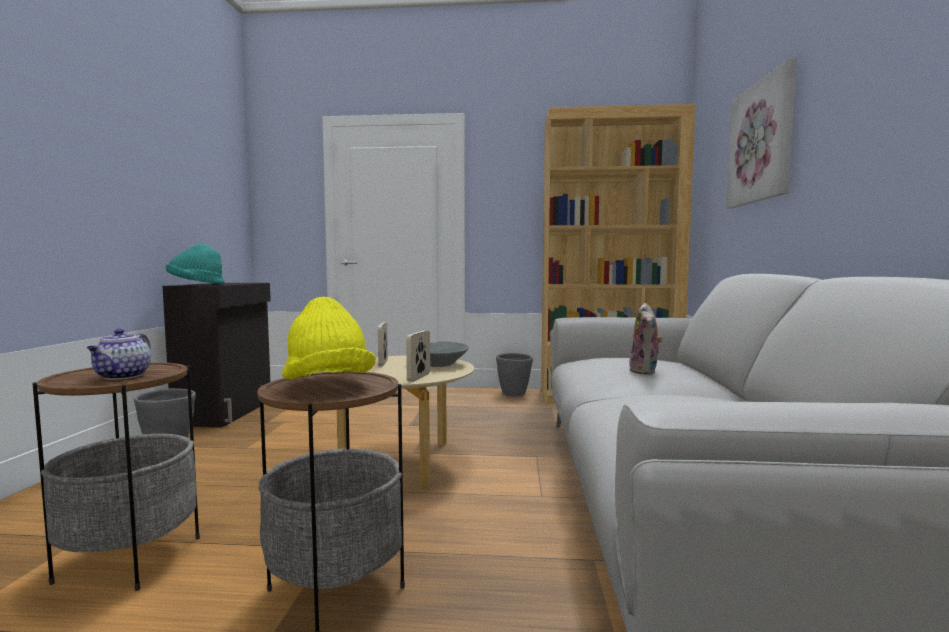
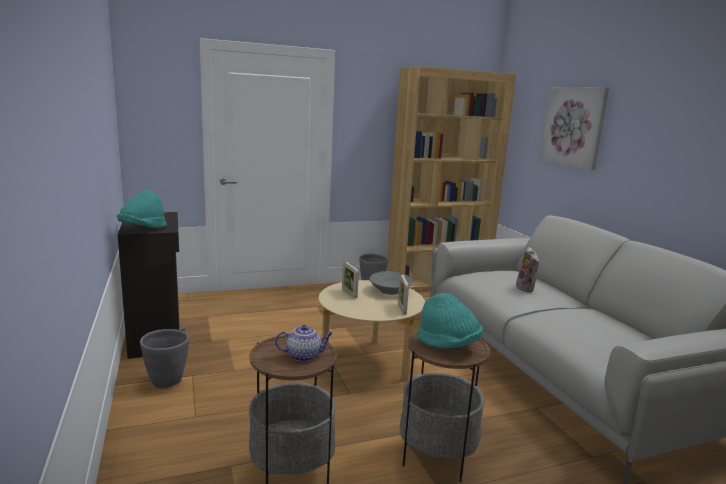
camera: 25 degrees left, 10 degrees up
teapot [87,329,151,380] -> teapot turned 75 degrees counterclockwise [275,325,333,362]
yellow hat [282,297,376,379] -> turquoise hat [417,293,483,349]

